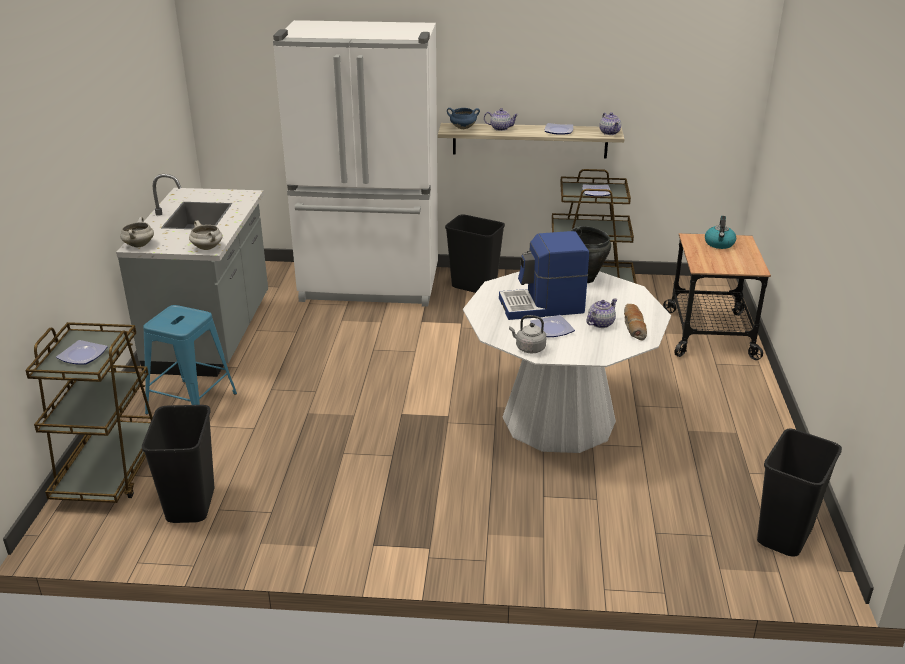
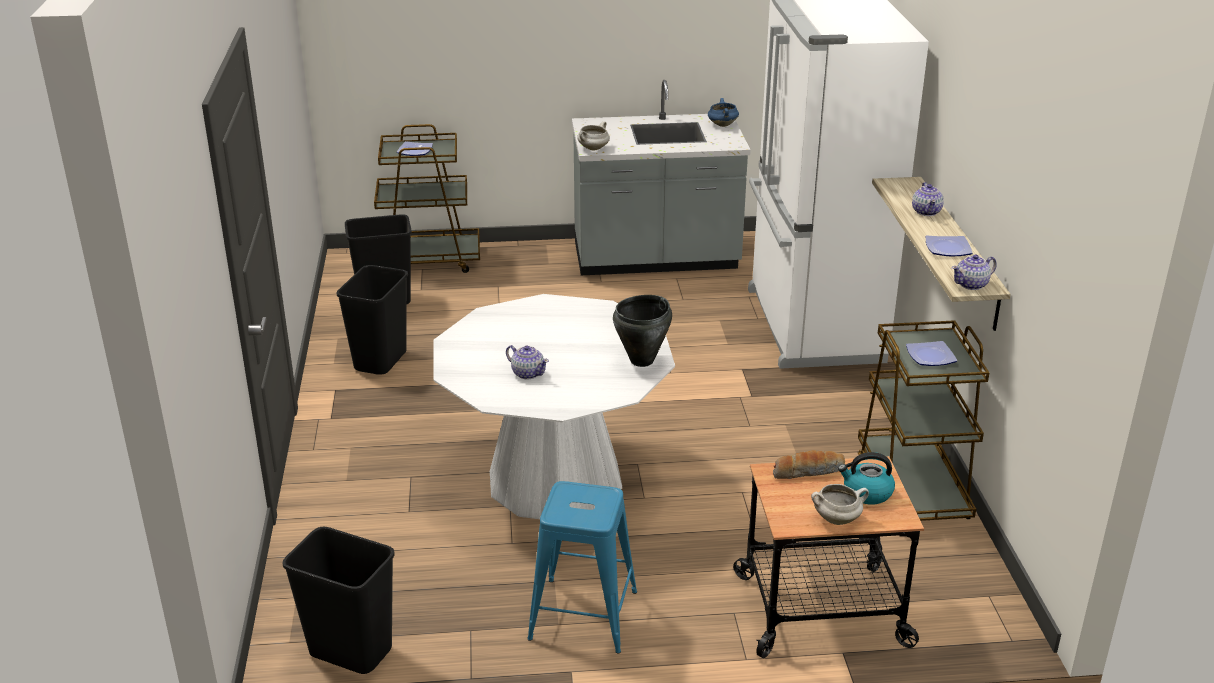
camera: 80 degrees right, 0 degrees up
white cooking pot [120,217,154,247] -> white cooking pot moved to [811,484,869,525]
blue stool [143,305,237,414] -> blue stool moved to [527,481,637,653]
black trash can [445,214,505,293] -> black trash can moved to [337,265,408,375]
blue cooking pot [447,108,480,129] -> blue cooking pot moved to [708,98,739,127]
coffee machine [499,231,589,320] -> none
grey kettle [509,315,547,353] -> none
plate [530,315,575,337] -> none
bread [624,304,647,341] -> bread moved to [773,450,845,479]

